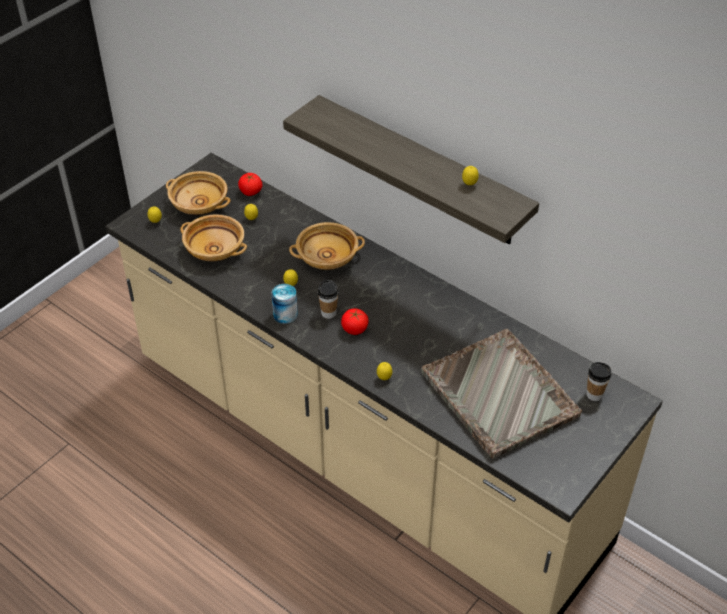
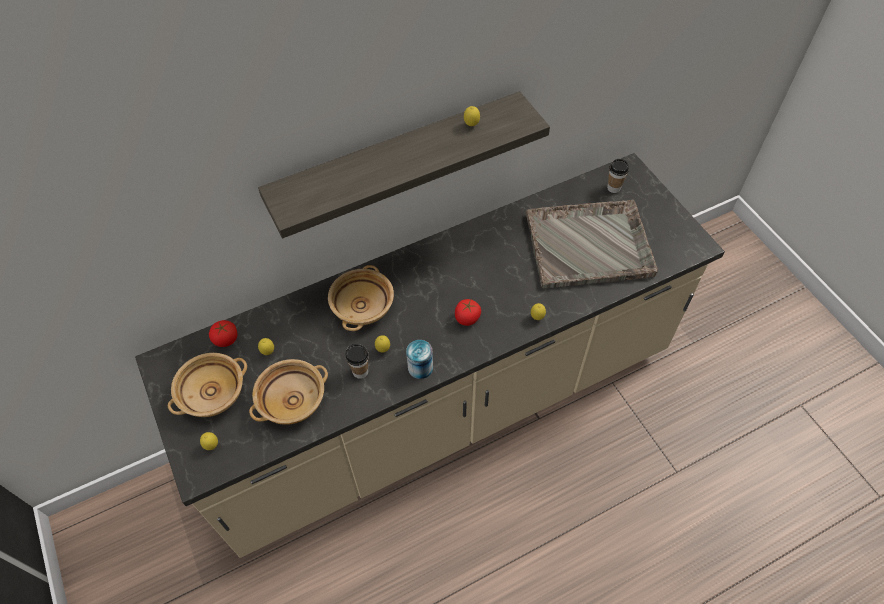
camera: 65 degrees left, 10 degrees up
cup [317,280,339,319] -> cup moved to [345,344,369,379]

